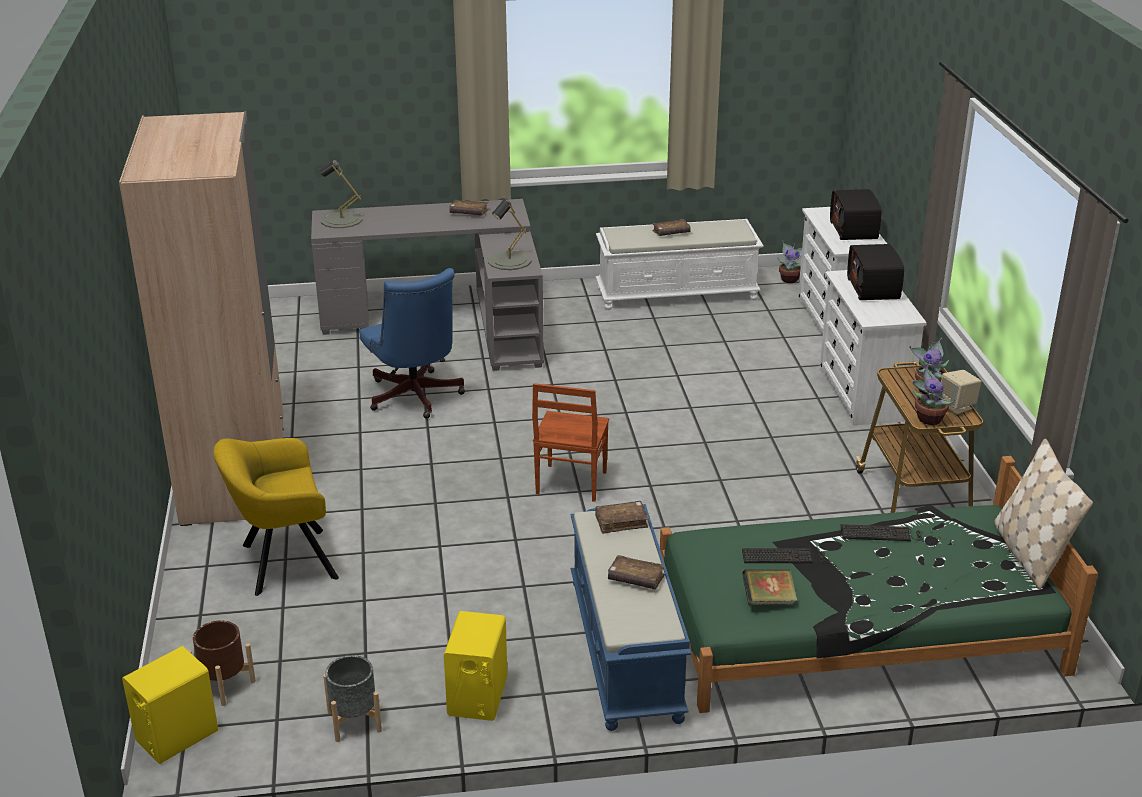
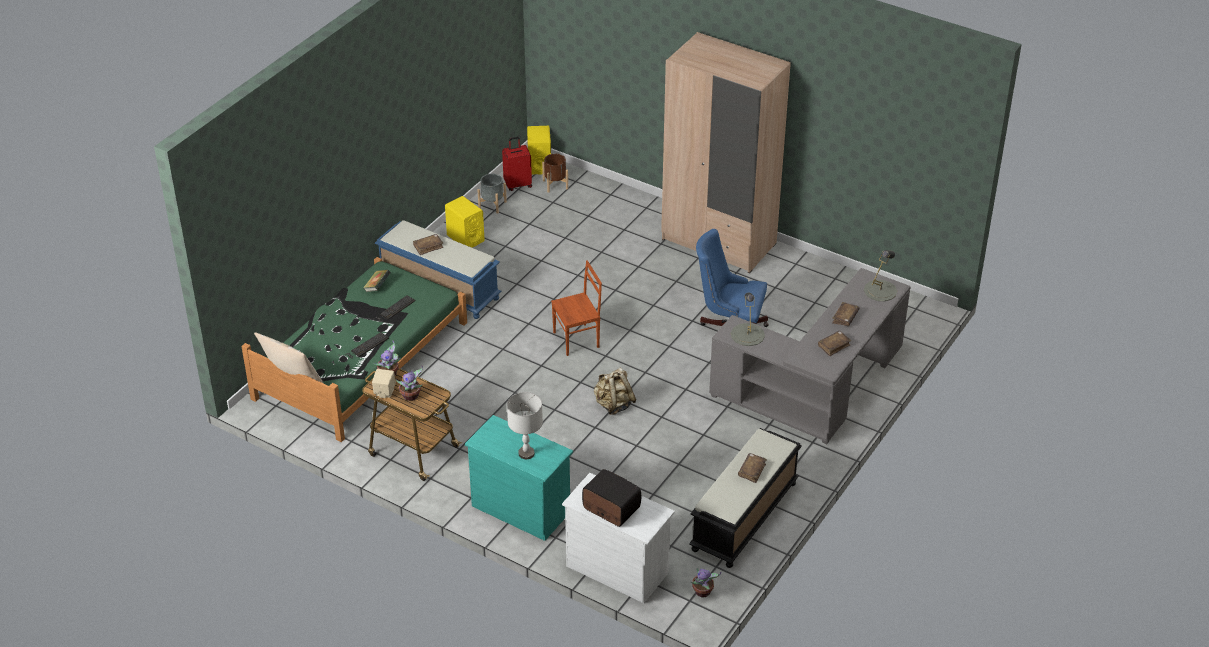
camera: 130 degrees right, 10 degrees up
yellow armchair [213,438,339,596] -> none
brown chair [532,383,609,502] -> brown chair turned 105 degrees clockwise [551,260,602,356]
brown book [595,501,649,534] -> brown book moved to [832,302,859,326]
white bench [596,219,764,310] -> black bench [689,428,802,568]
white dresser [819,270,927,426] -> turquoise dresser [465,415,573,541]
radio [847,244,904,300] -> grey table lamp [507,392,543,459]
none -> red suitcase [502,137,532,191]
none -> beige backpack [594,368,636,415]

